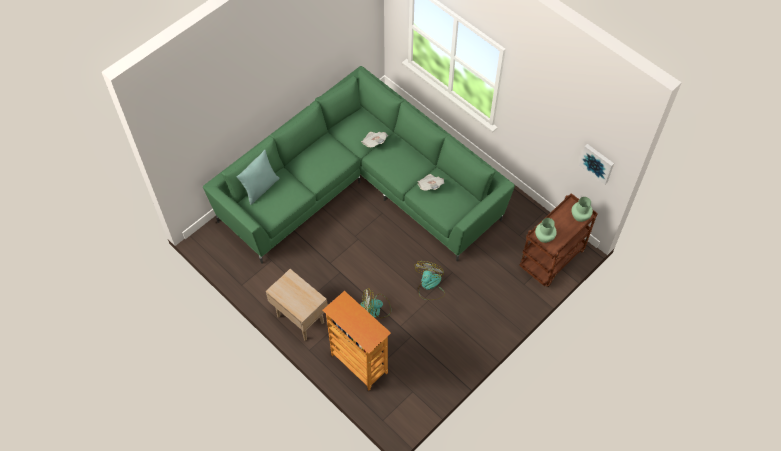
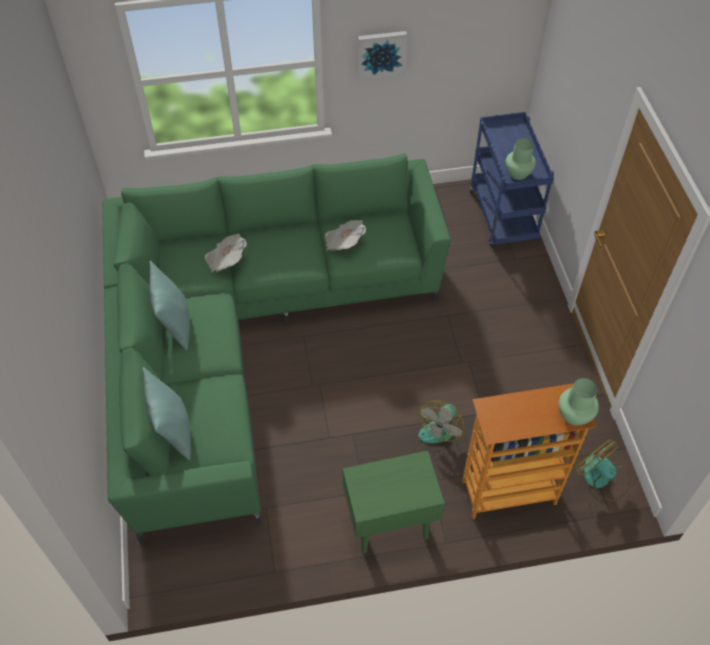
camera: 55 degrees left, 5 degrees down
beige side table [266,269,328,341] -> green side table [342,451,445,554]
fan [414,261,445,300] -> fan moved to [575,439,630,501]
brown cart [519,193,598,287] -> blue cart [469,112,554,246]
green vase [572,197,593,222] -> green vase moved to [558,378,599,425]
picture [579,144,614,185] -> picture moved to [358,31,407,79]
none -> turquoise pillow [150,261,190,350]

